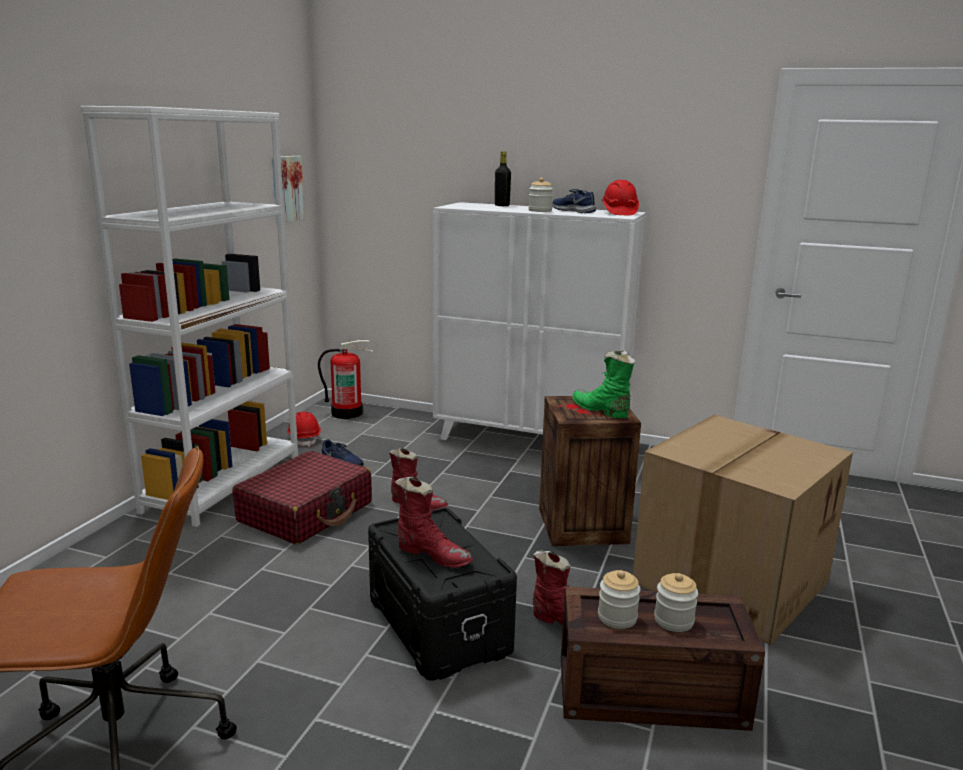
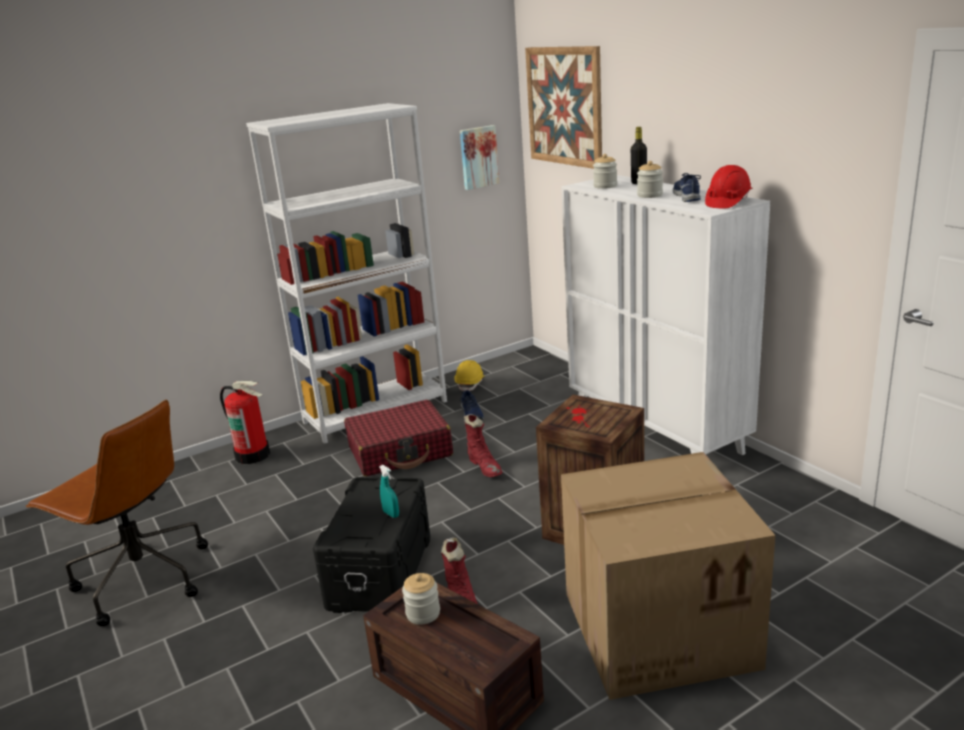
camera: 40 degrees right, 5 degrees up
red hard hat [287,412,321,447] -> yellow hard hat [454,360,485,391]
fire extinguisher [318,340,373,419] -> fire extinguisher moved to [220,381,270,464]
red boot [395,477,473,568] -> none
green boot [572,350,635,418] -> none
jar [654,573,698,632] -> jar moved to [593,154,617,189]
none -> turquoise spray bottle [379,465,399,518]
none -> picture [525,46,602,169]

